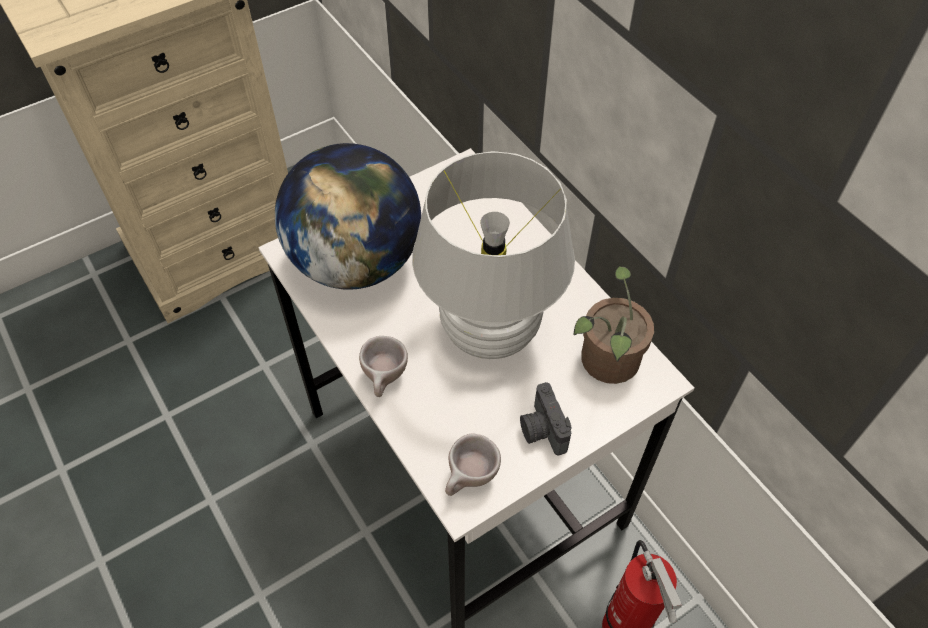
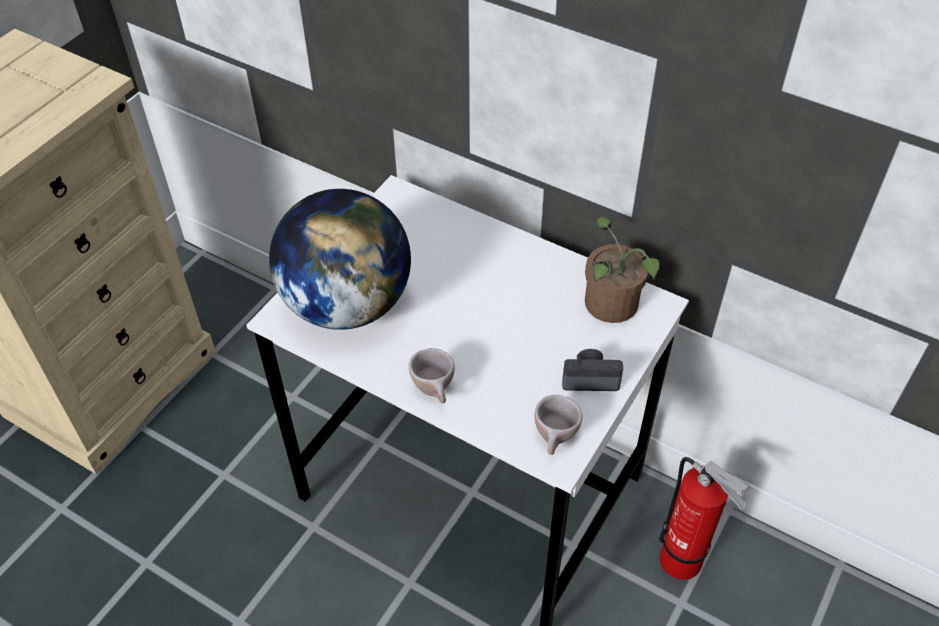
camera: 25 degrees left, 5 degrees down
white table lamp [412,151,575,359] -> none
camera [520,382,572,456] -> camera turned 135 degrees clockwise [562,349,623,391]

